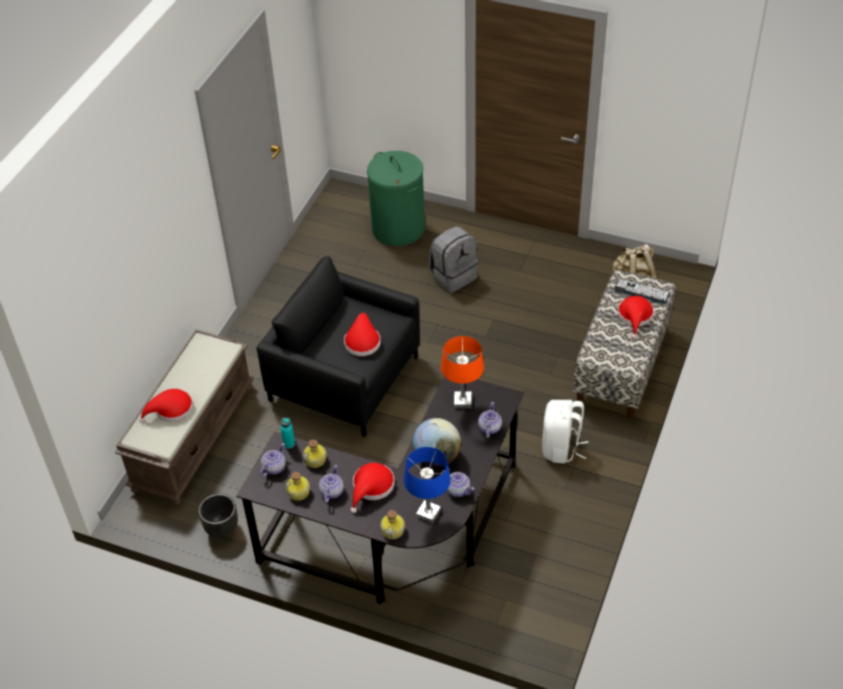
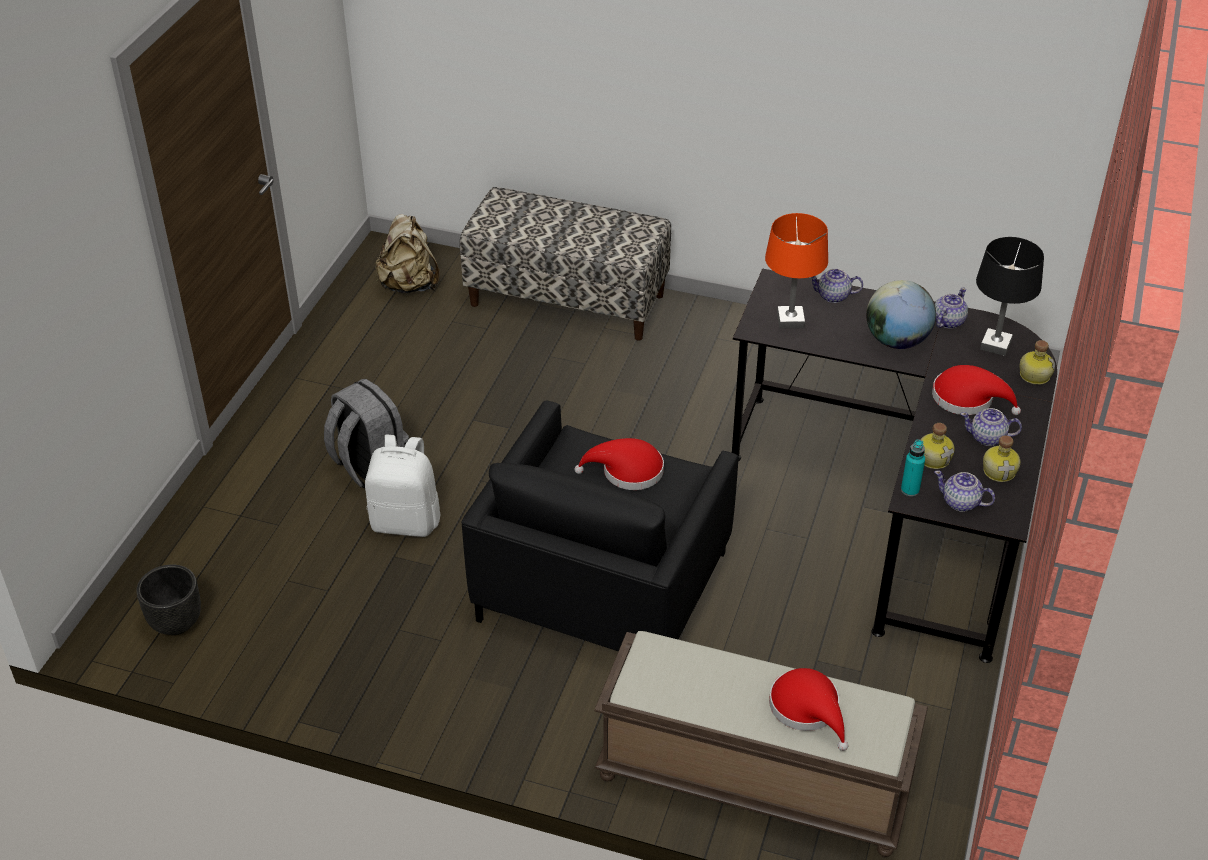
camera: 95 degrees left, 5 degrees down
black planter [198,494,238,538] -> black planter moved to [136,565,201,635]
green laundry basket [367,151,425,246] -> none
blue table lamp [404,447,451,524] -> black table lamp [976,237,1044,356]
white backpack [542,400,589,463] -> white backpack moved to [365,434,440,537]
keyboard [614,278,670,304] -> none
red hat [618,296,654,339] -> none

